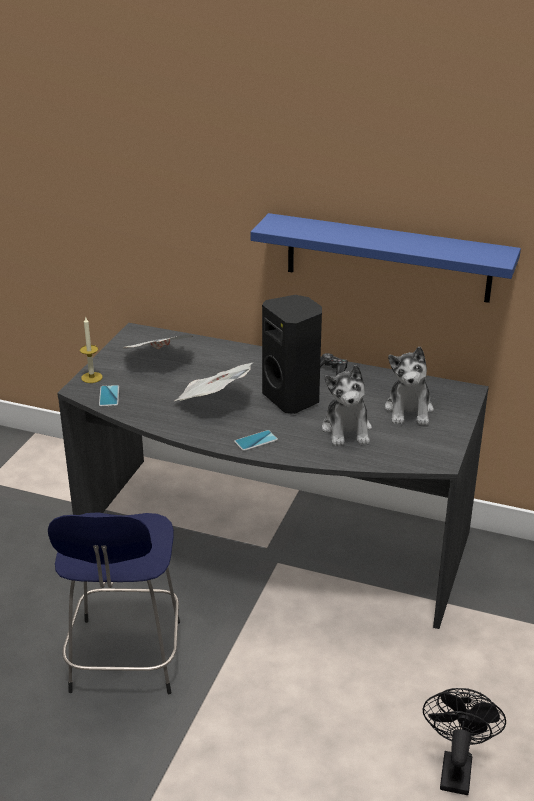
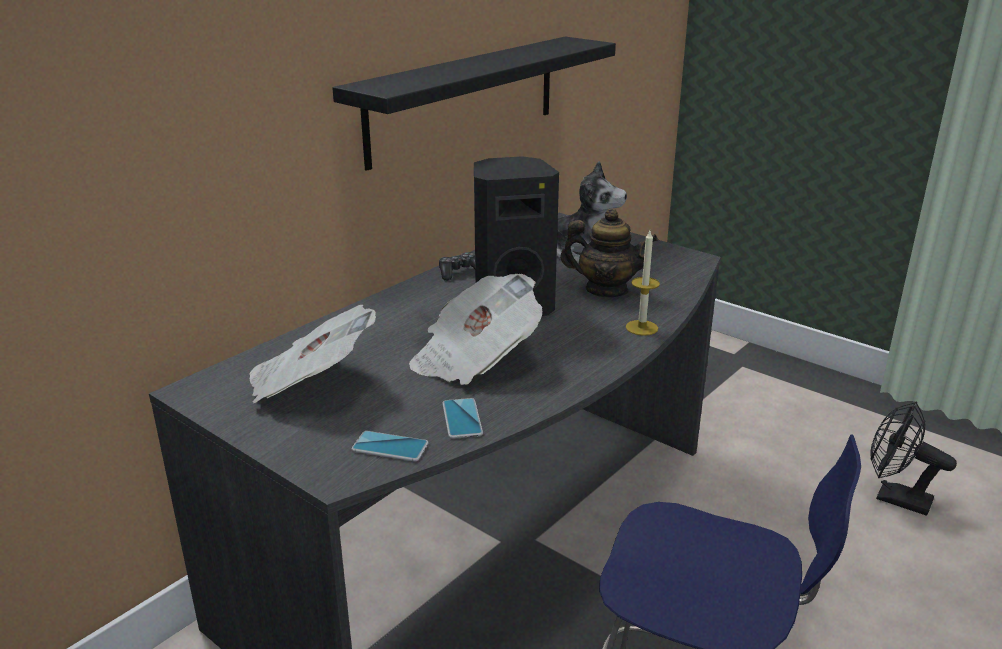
camera: 70 degrees left, 5 degrees down
candle [80,316,103,383] -> candle moved to [626,231,660,336]
phone [234,430,278,451] -> phone moved to [442,398,483,439]
blue shelf [251,213,521,303] -> black shelf [332,37,616,171]
plush toy [322,365,372,446] -> teapot [560,208,658,297]

